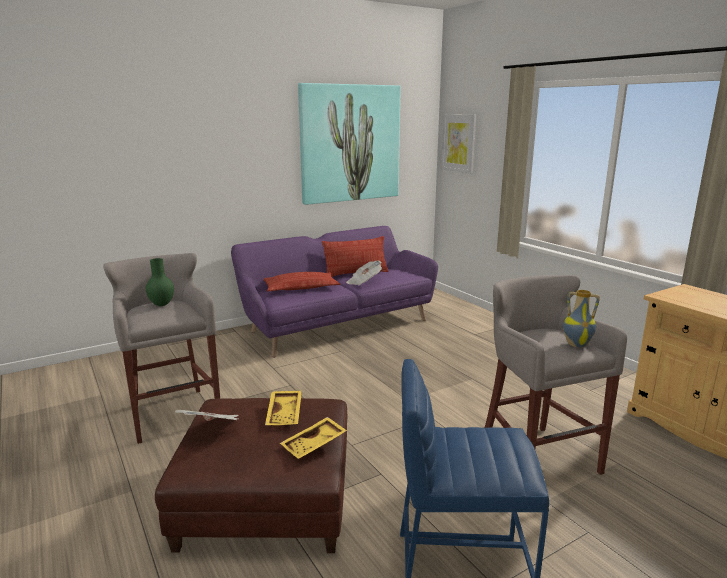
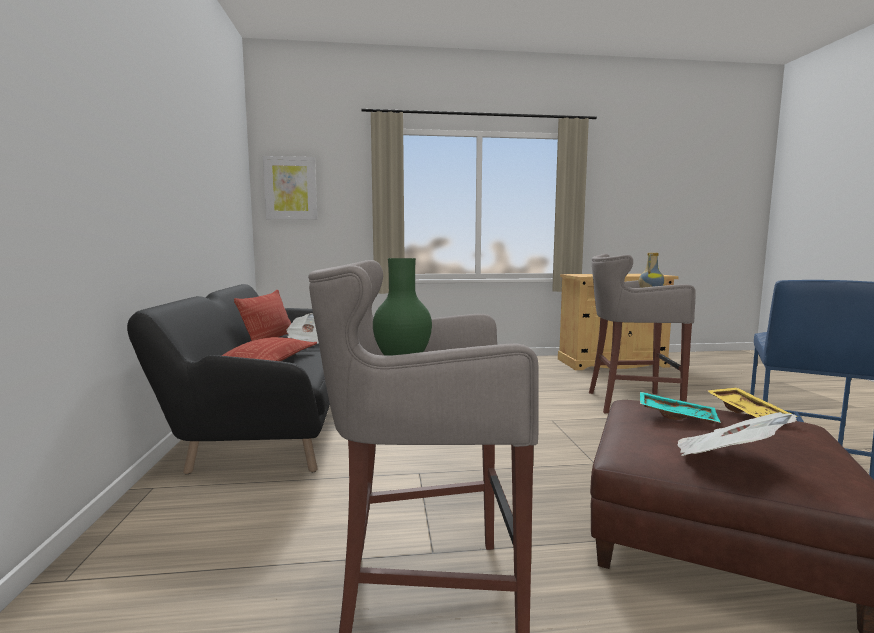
camera: 65 degrees left, 10 degrees down
purple sofa [231,226,438,358] -> black sofa [127,284,330,474]
yellow tray [265,391,302,427] -> turquoise tray [640,392,721,424]
picture [298,83,401,205] -> none

